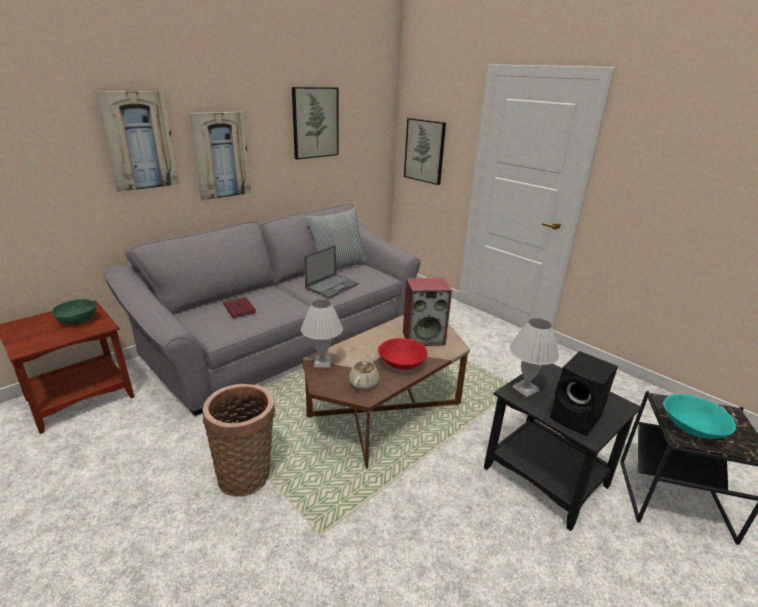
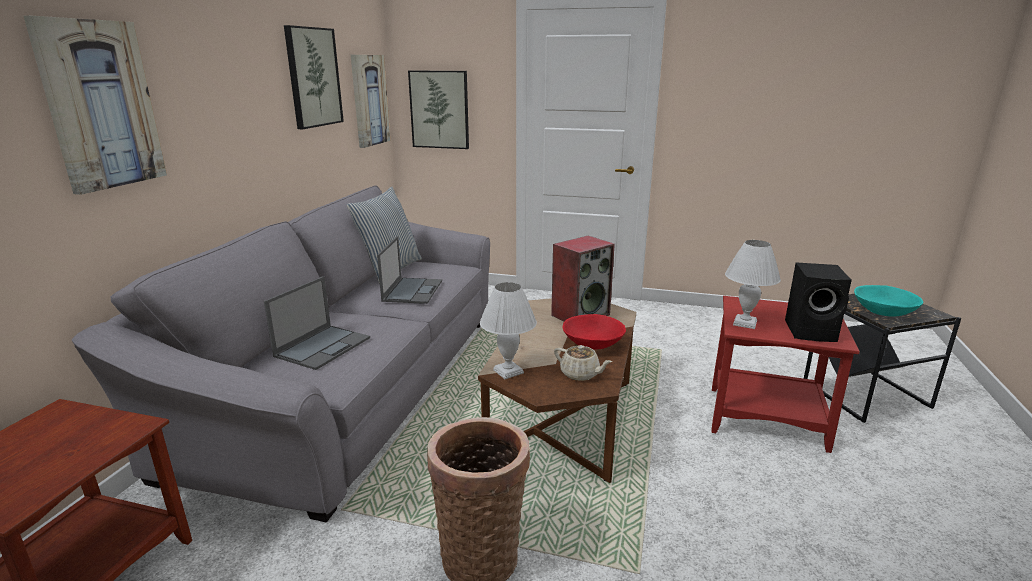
camera: 30 degrees left, 5 degrees down
green bowl [52,299,96,325] -> none
picture [189,112,251,200] -> picture moved to [351,55,390,148]
red book [223,297,256,318] -> laptop [264,276,370,370]
beige teapot [349,354,380,390] -> beige teapot turned 135 degrees clockwise [554,345,612,381]
black side table [484,363,642,531] -> red side table [712,296,860,453]

